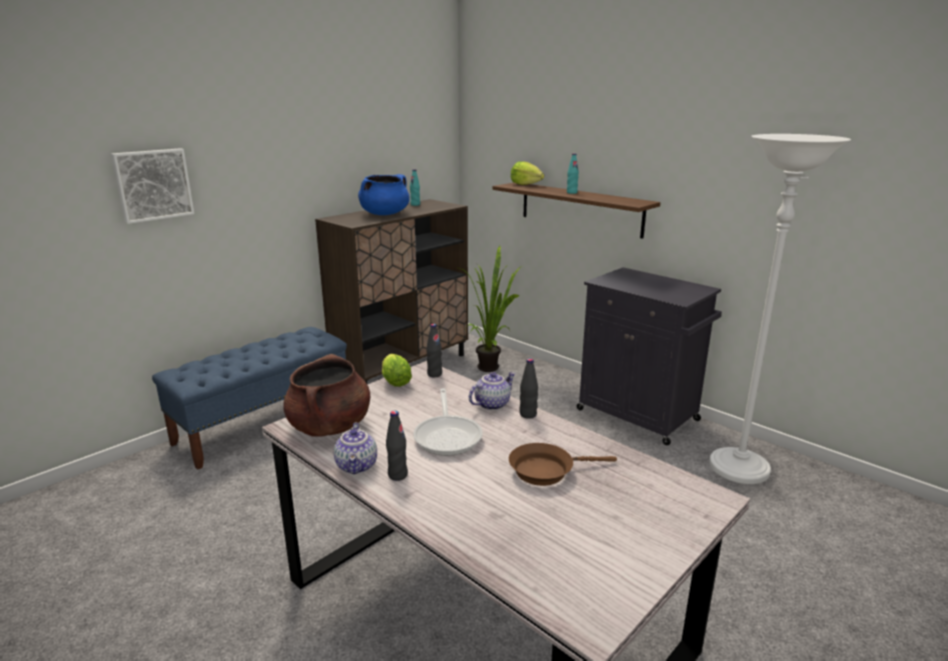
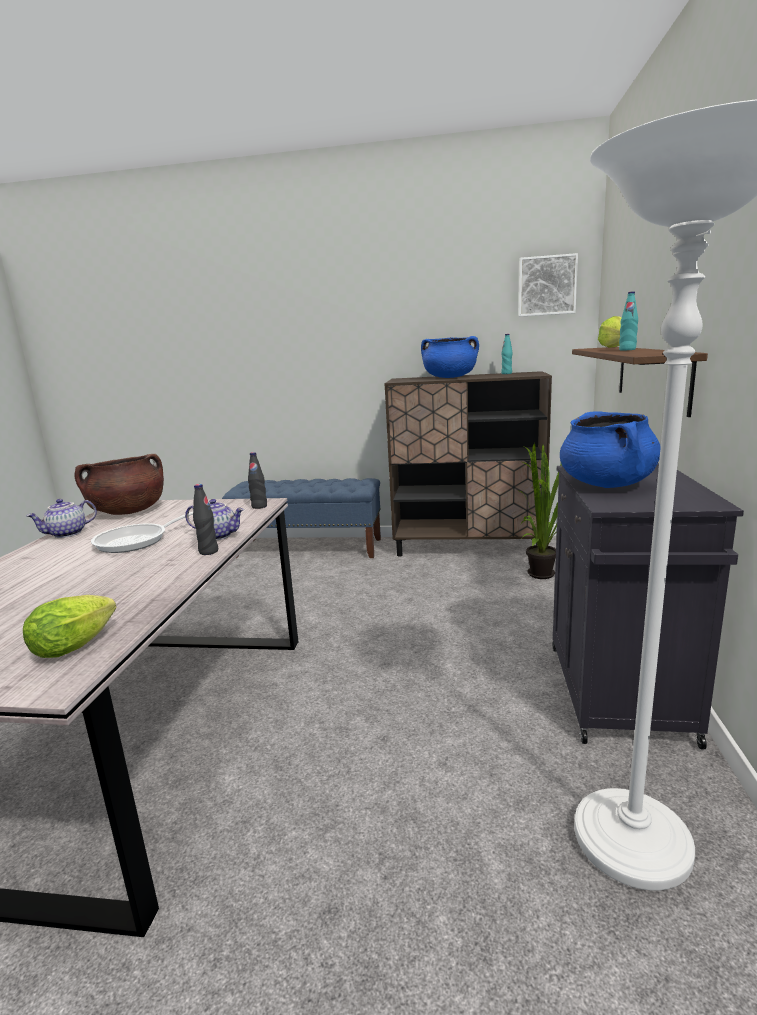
camera: 55 degrees right, 5 degrees down
picture [111,148,194,224] -> picture moved to [519,253,578,317]
lettuce [382,353,412,387] -> lettuce moved to [23,595,116,658]
black bottle [386,411,408,481] -> none
brown frying pan [509,443,617,486] -> none
none -> blue cooking pot [560,411,661,488]

